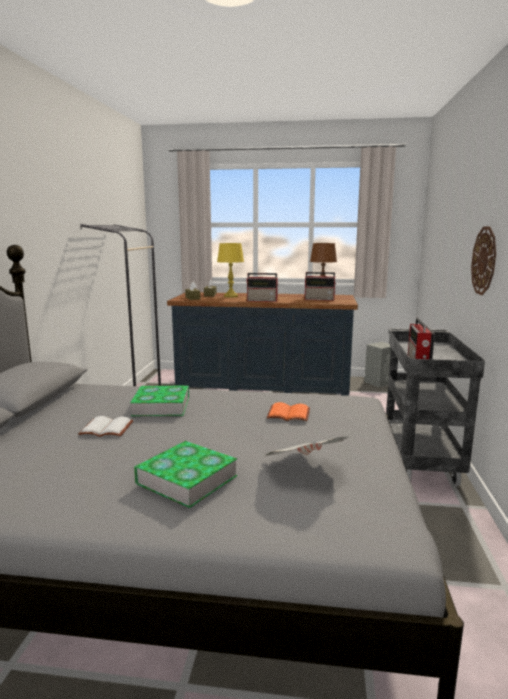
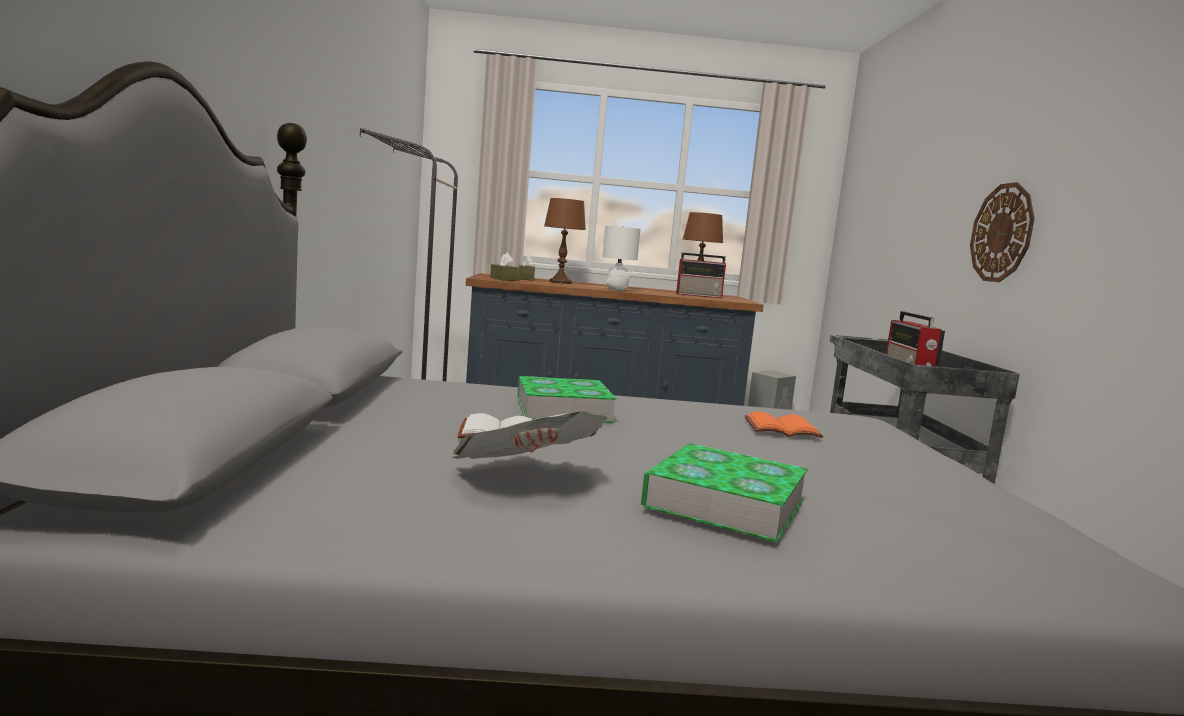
camera: 10 degrees left, 5 degrees down
yellow table lamp [217,243,244,298] -> brown table lamp [544,198,586,284]
radio [247,273,279,302] -> white table lamp [603,226,641,291]
newspaper [266,437,348,456] -> newspaper moved to [452,411,608,459]

